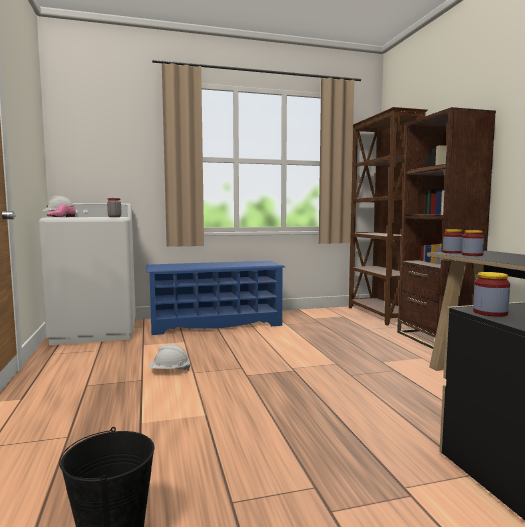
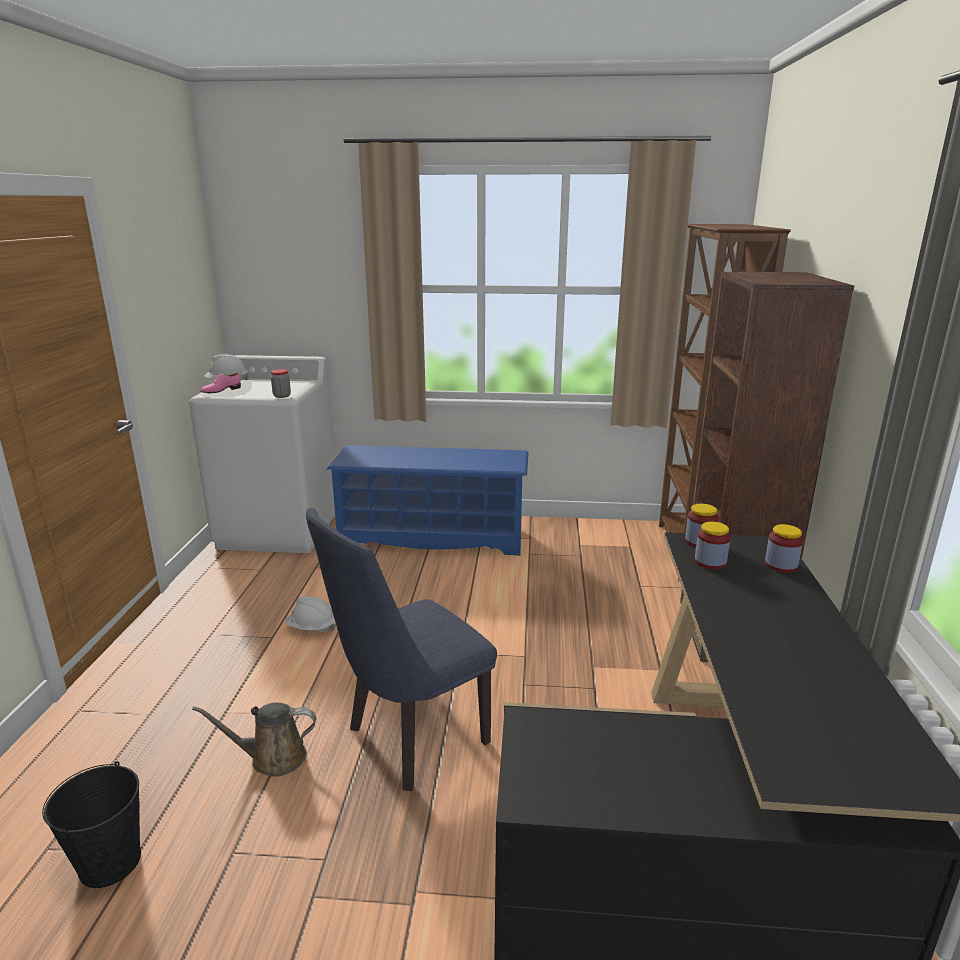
camera: 20 degrees right, 15 degrees up
jar [473,272,510,317] -> jar moved to [765,524,803,573]
none -> brown watering can [192,702,317,777]
none -> blue chair [306,508,497,791]

